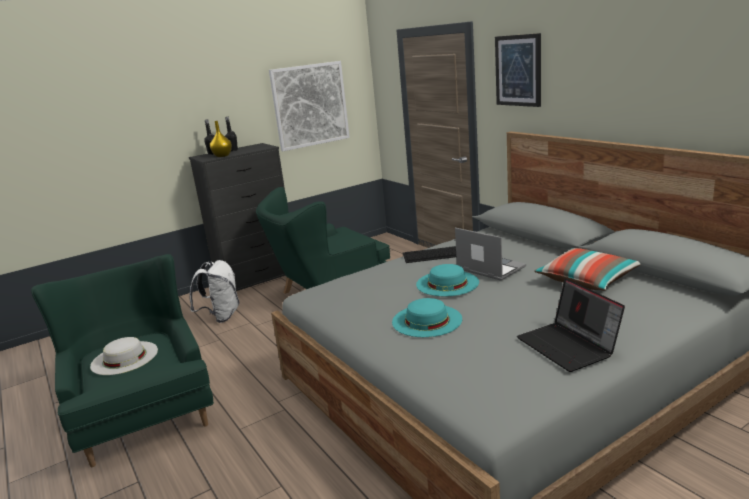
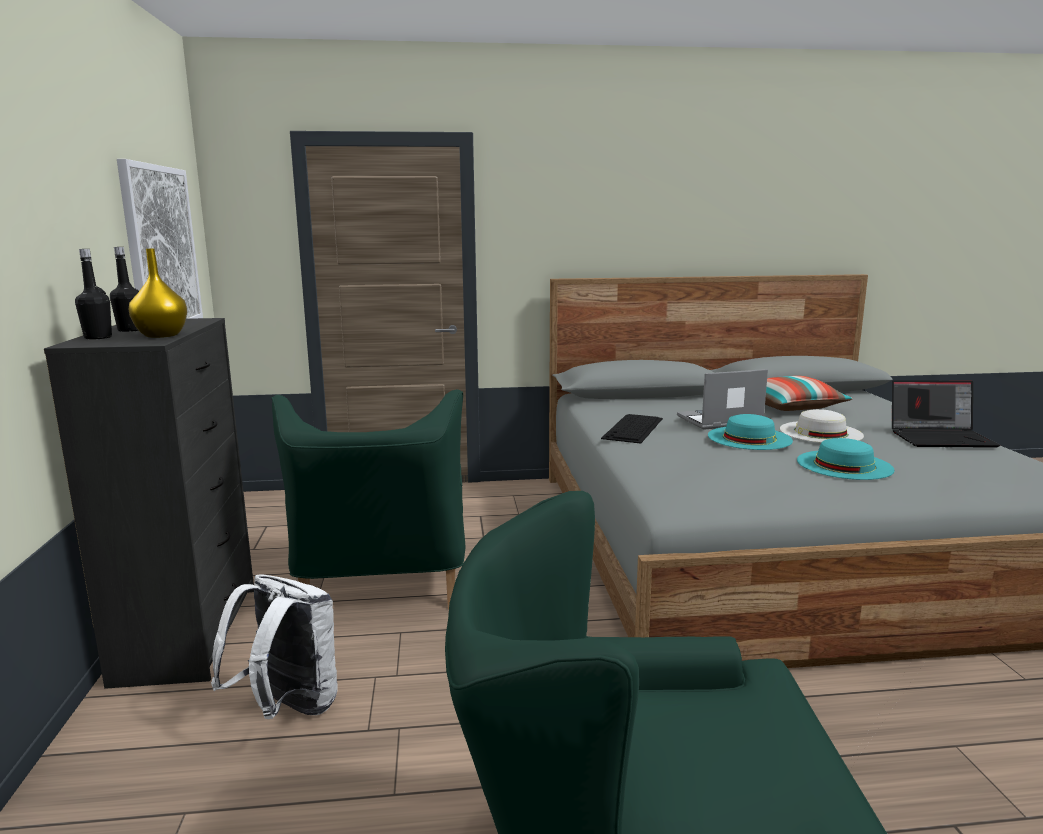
camera: 65 degrees left, 5 degrees down
white hat [90,337,158,375] -> white hat moved to [780,409,864,443]
picture [495,33,541,107] -> none

